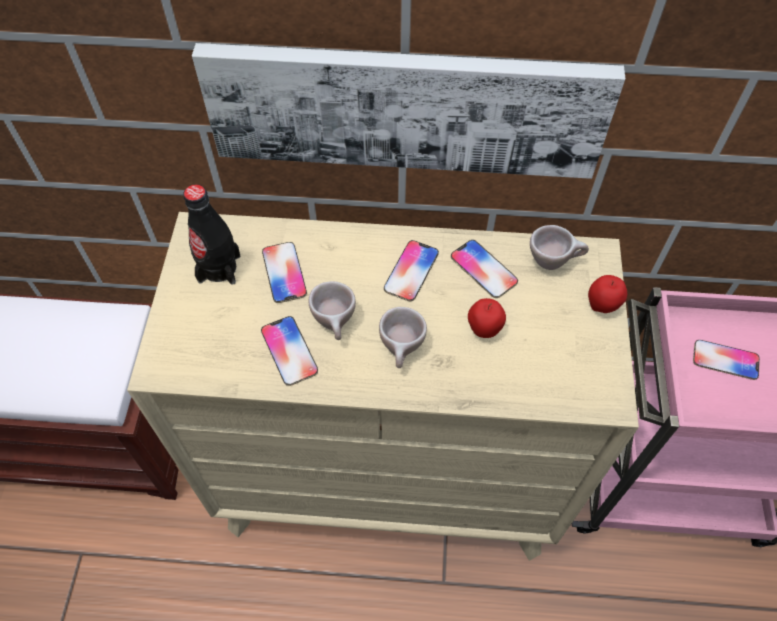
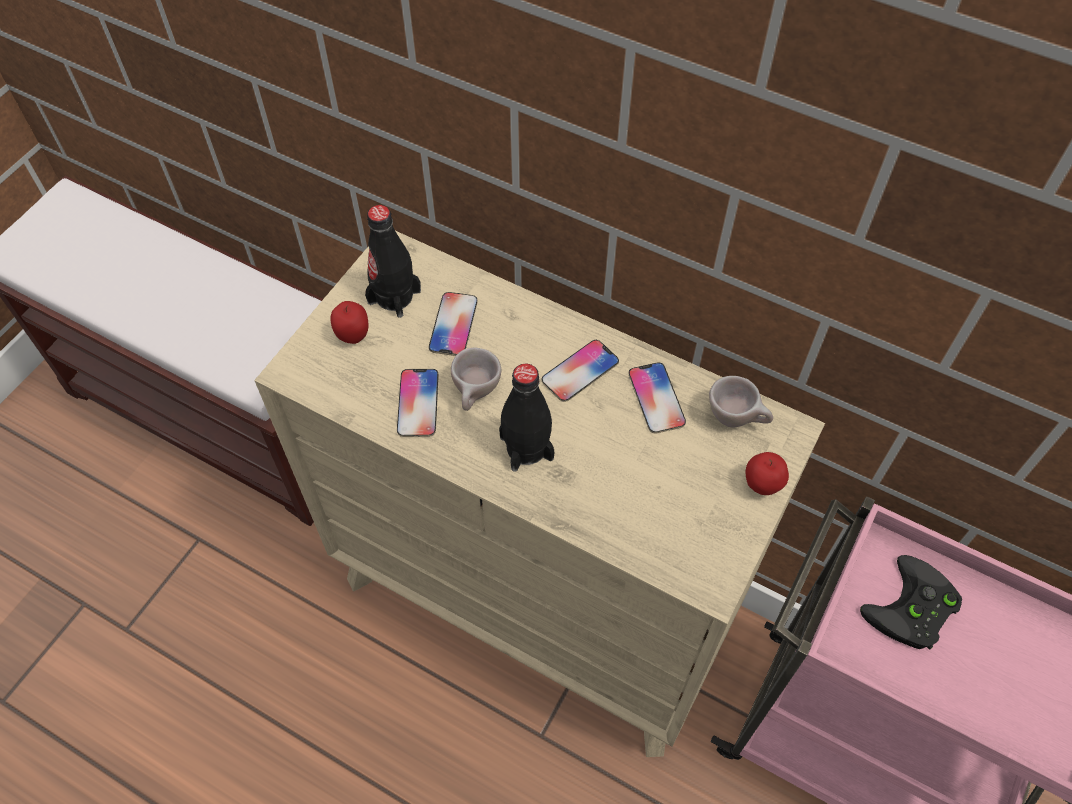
camera: 25 degrees right, 0 degrees up
picture [192,43,626,179] -> none
beige cup [379,307,427,368] -> black bottle [499,363,555,472]
apple [468,298,506,338] -> apple moved to [330,301,369,344]
phone [693,340,760,380] -> black game controller [860,555,962,650]

